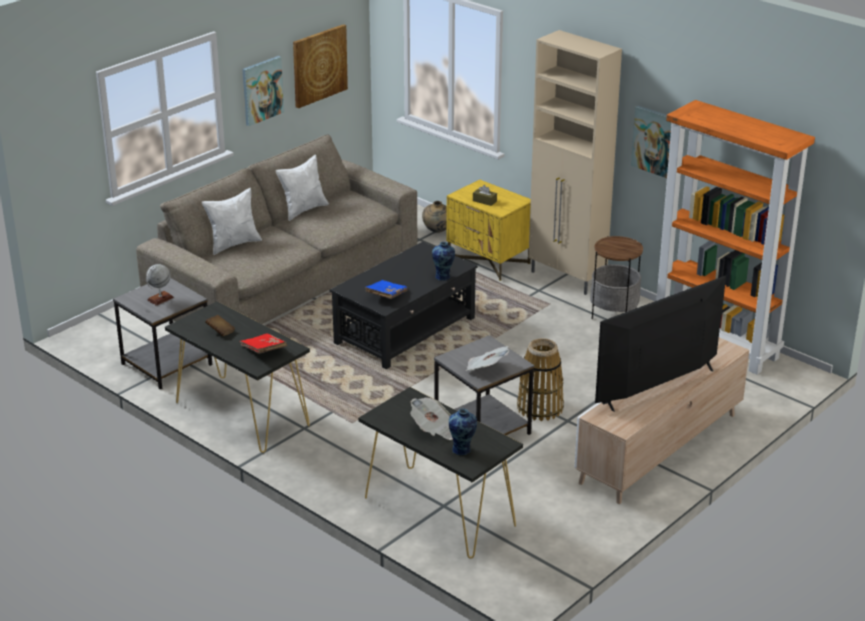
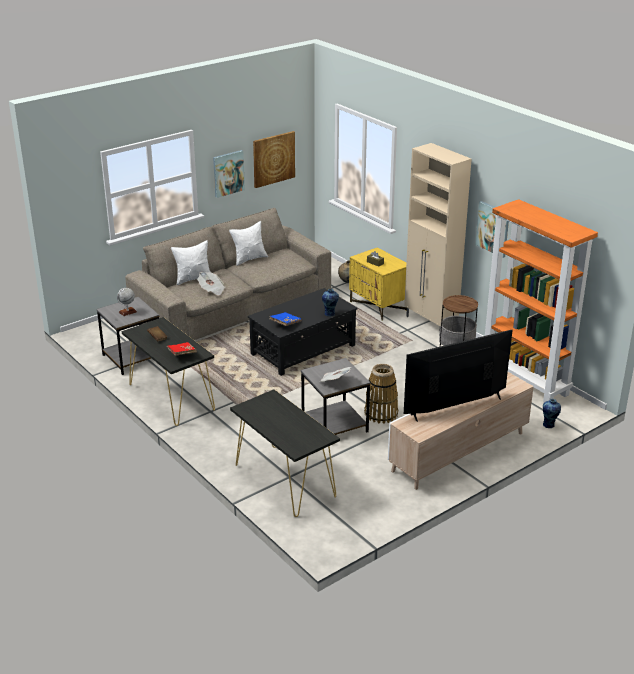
camera: 10 degrees right, 0 degrees up
newspaper [410,397,453,440] -> newspaper moved to [197,272,226,296]
vase [449,408,477,455] -> vase moved to [543,399,561,428]

